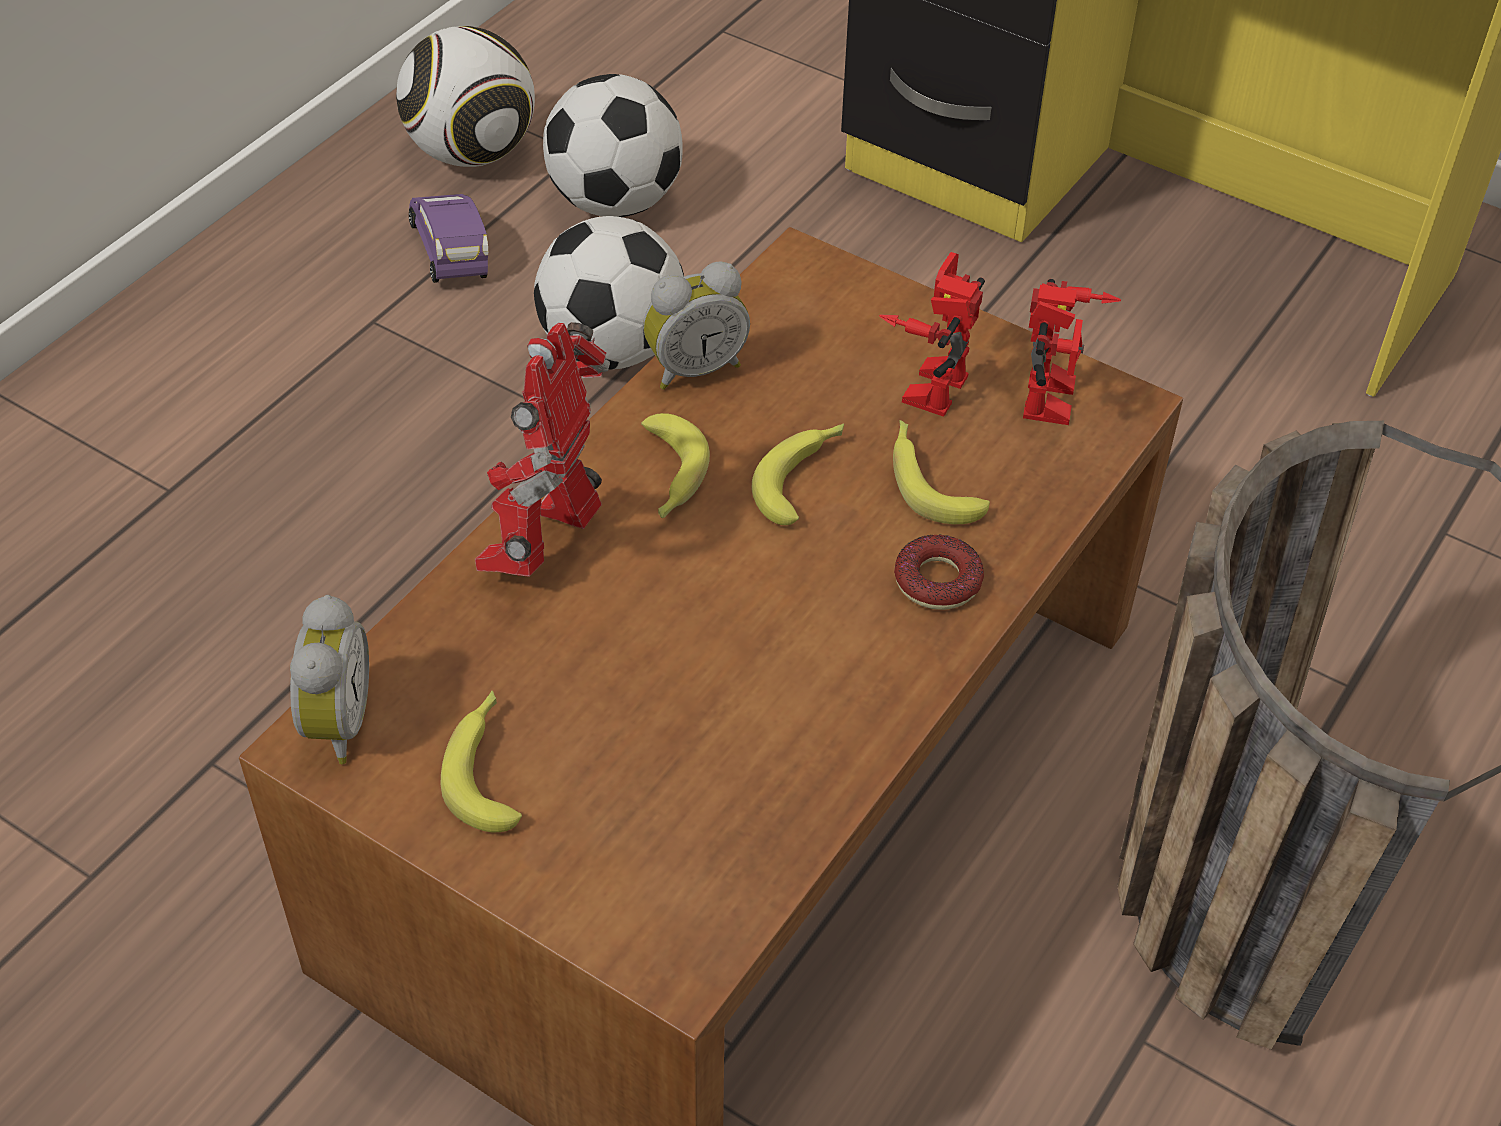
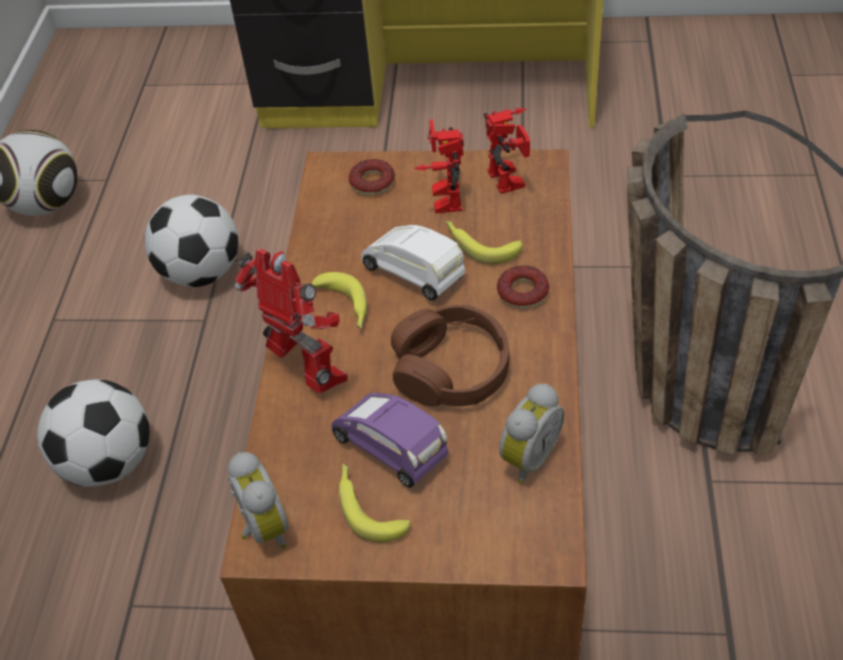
camera: 25 degrees left, 0 degrees up
purple toy car [409,194,488,283] -> purple toy car moved to [331,393,448,488]
toy robot [475,322,610,577] -> toy robot turned 135 degrees clockwise [234,249,347,394]
football [543,74,683,217] -> football moved to [37,379,150,487]
alarm clock [643,261,750,390] -> alarm clock moved to [499,384,564,484]
banana [751,424,844,525] -> white toy car [361,225,465,301]
none -> donut [349,159,395,196]
none -> brown headphones [391,305,510,406]

